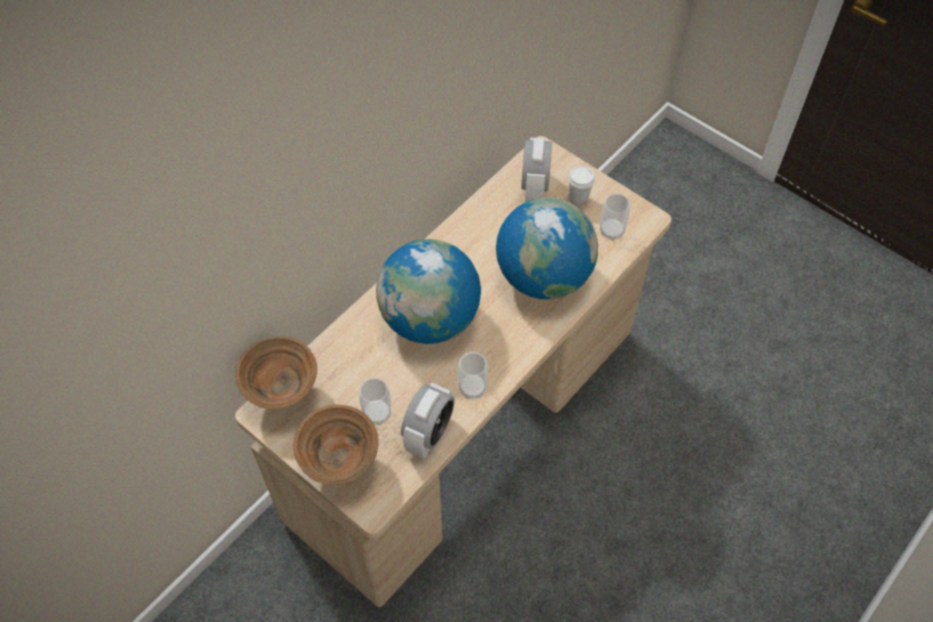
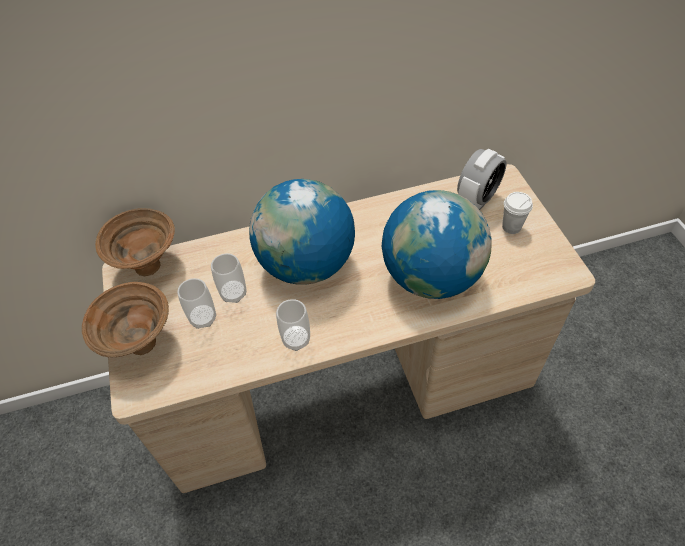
camera: 35 degrees right, 5 degrees down
alarm clock [401,383,455,459] -> none
cup [600,194,630,240] -> cup moved to [211,253,246,303]

